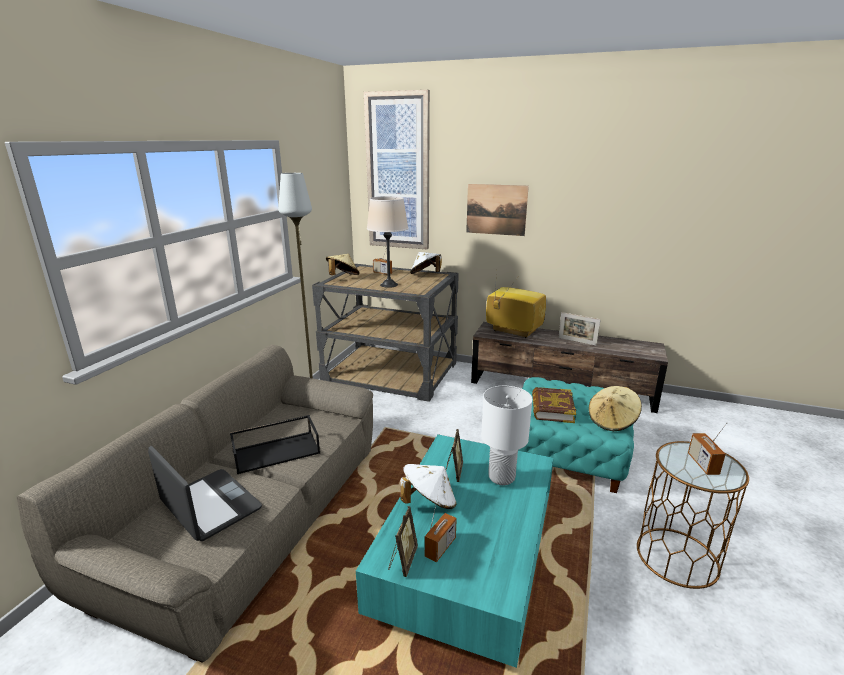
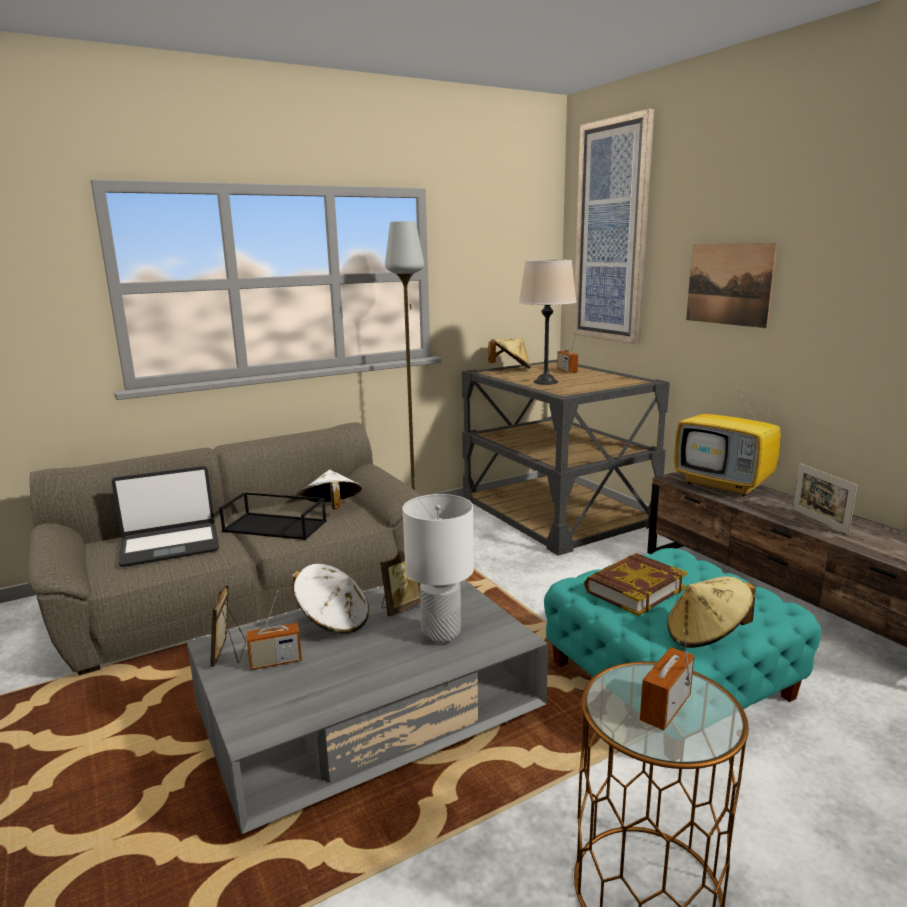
camera: 40 degrees right, 5 degrees down
laptop [148,446,262,541] -> laptop turned 75 degrees clockwise [112,466,219,567]
turquoise coffee table [356,434,554,668] -> grey coffee table [187,580,548,834]
picture frame [388,506,418,577] -> picture frame turned 120 degrees clockwise [210,585,246,667]
white hat [410,252,442,274] -> white hat moved to [301,470,362,509]
television [486,271,546,338] -> television turned 150 degrees clockwise [674,372,781,496]

